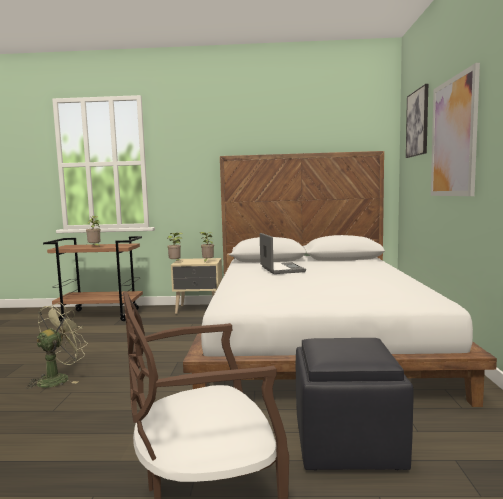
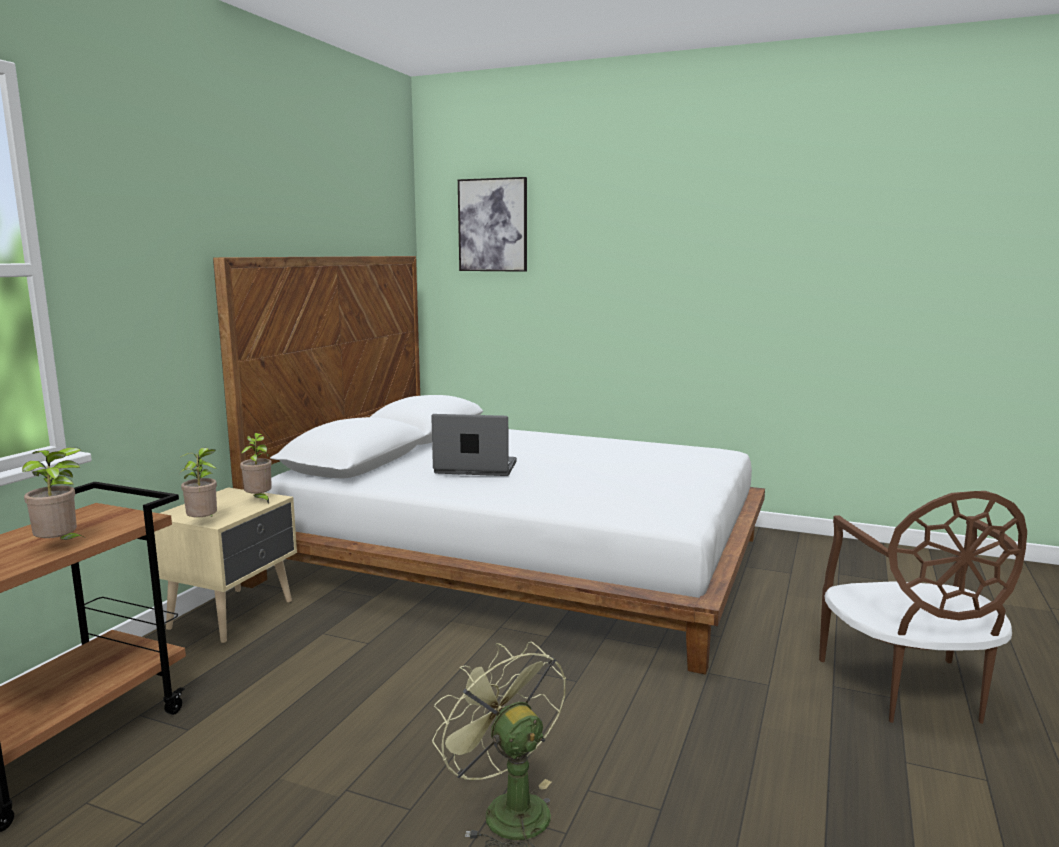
camera: 70 degrees left, 5 degrees up
black ottoman [296,338,413,470] -> none
picture [431,63,480,196] -> none

